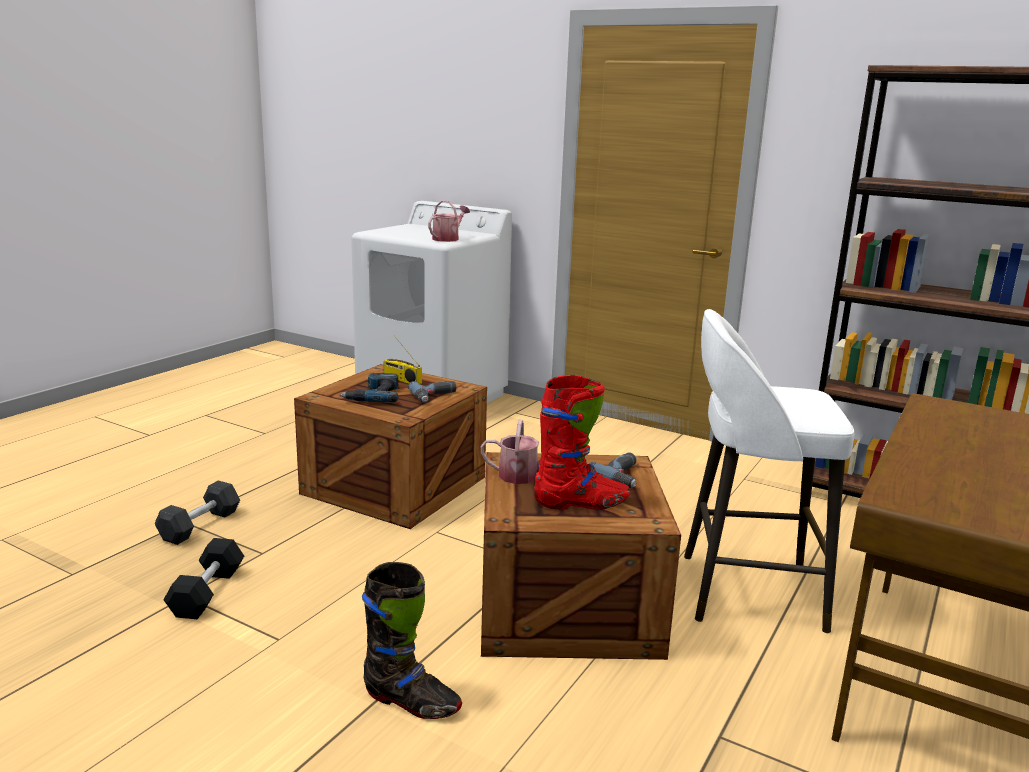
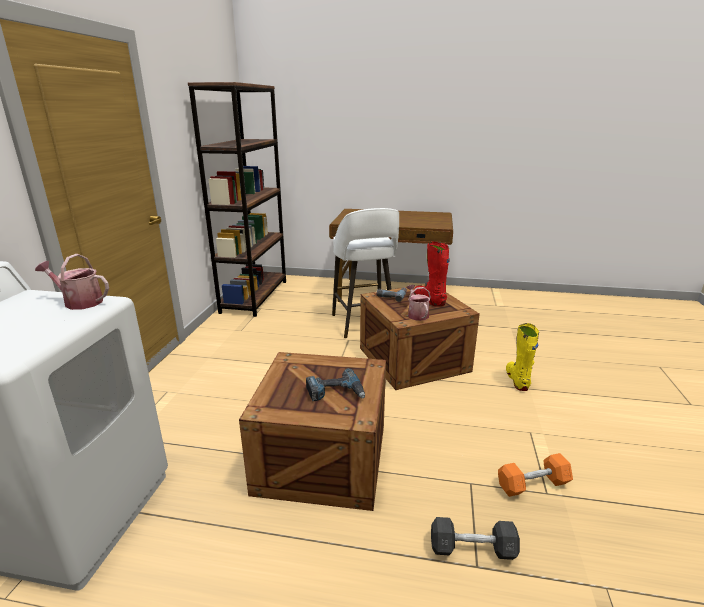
camera: 110 degrees left, 5 degrees up
black dumbbell [163,538,244,619] -> orange dumbbell [498,453,573,497]
black boot [362,562,462,719] -> yellow boot [506,323,539,391]
radio [384,335,422,384] -> none
power drill [408,381,456,403] -> none

